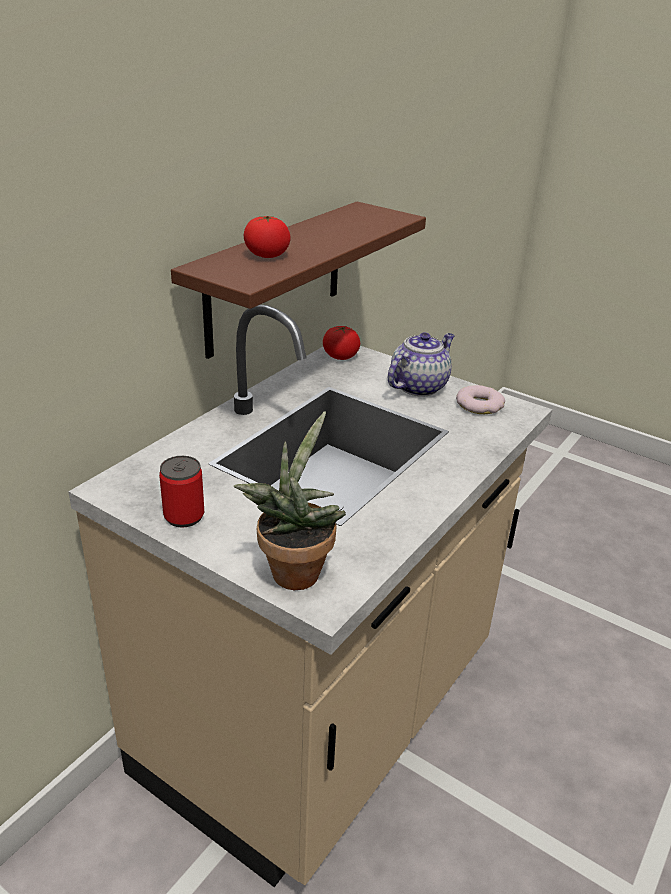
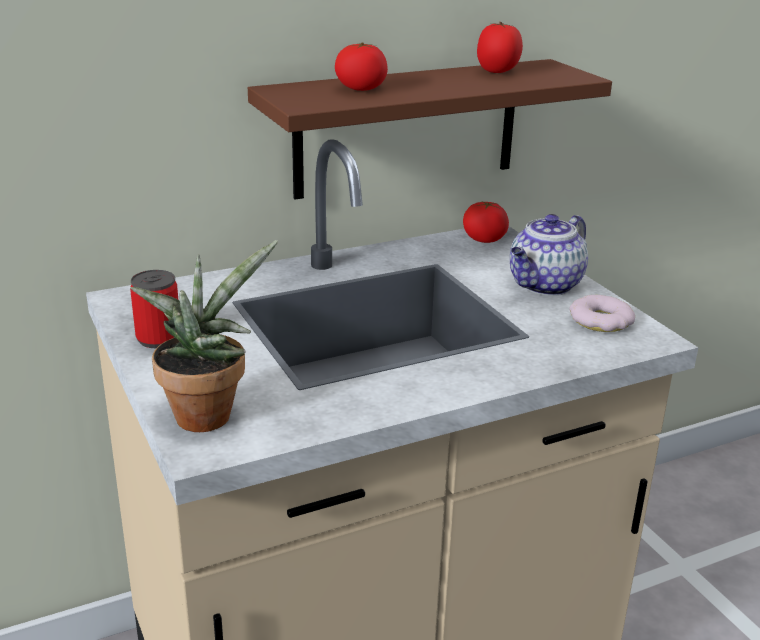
camera: 30 degrees right, 5 degrees down
teapot [388,332,455,397] -> teapot turned 150 degrees clockwise [510,214,588,296]
none -> tomato [477,22,523,73]

